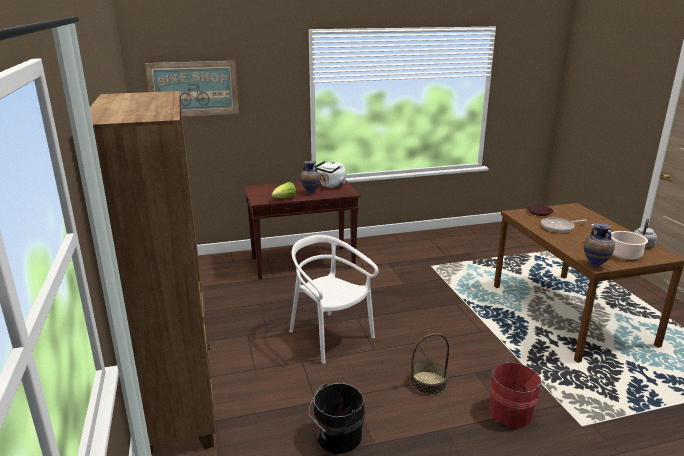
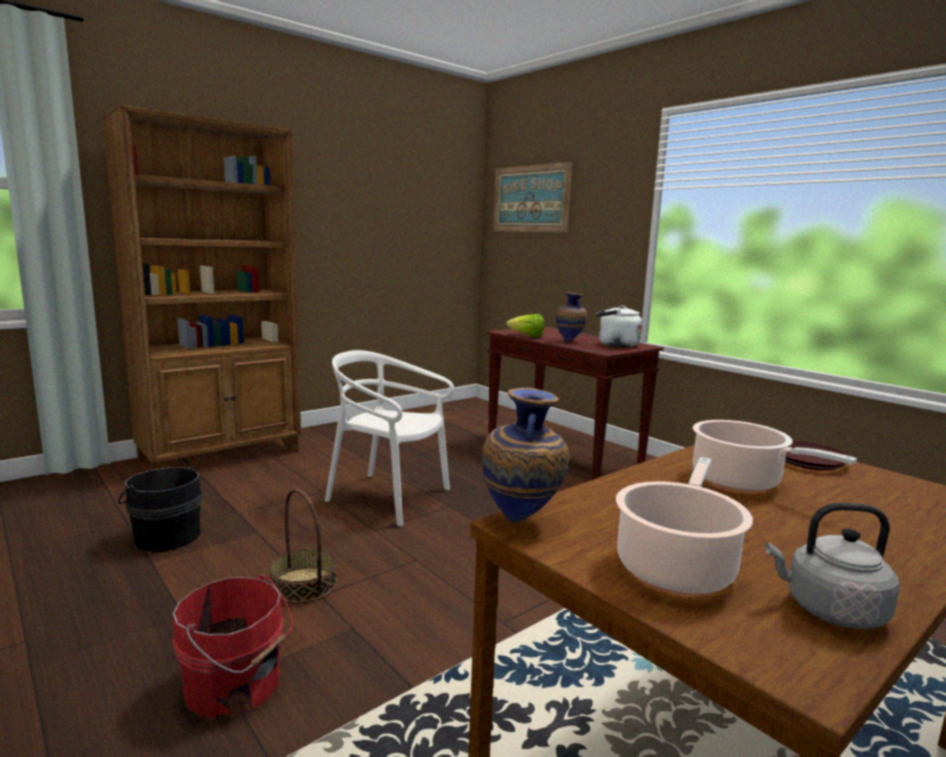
camera: 65 degrees right, 10 degrees down
white chair [290,235,379,364] -> white chair turned 90 degrees counterclockwise [325,350,454,526]
frying pan [541,218,587,233] -> cooking pot [693,420,857,492]

